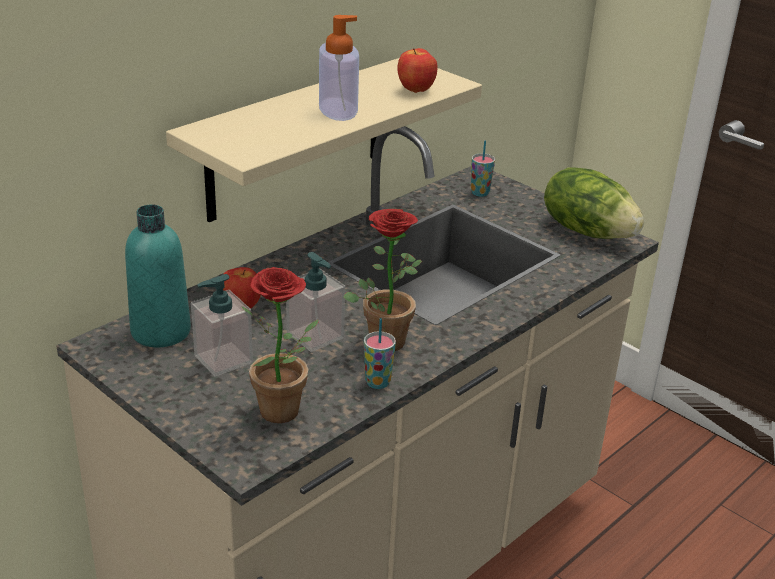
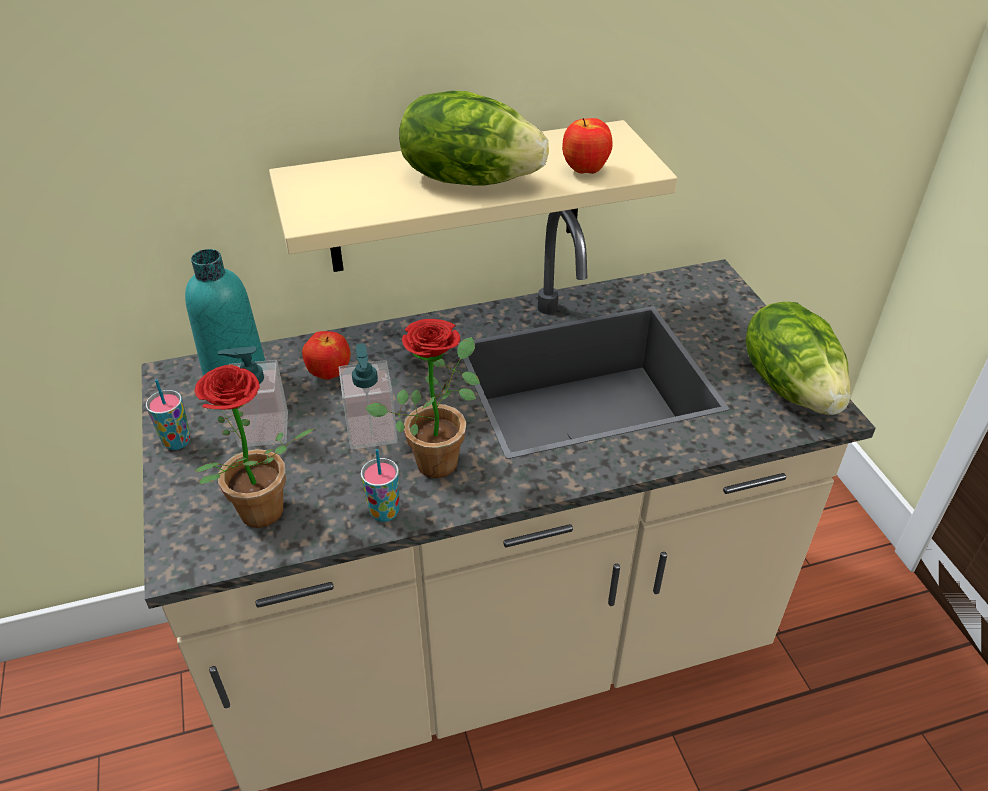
camera: 30 degrees right, 10 degrees up
soap dispenser [319,15,359,121] -> lettuce [399,91,549,185]
cup [471,140,495,197] -> cup moved to [146,379,190,450]

